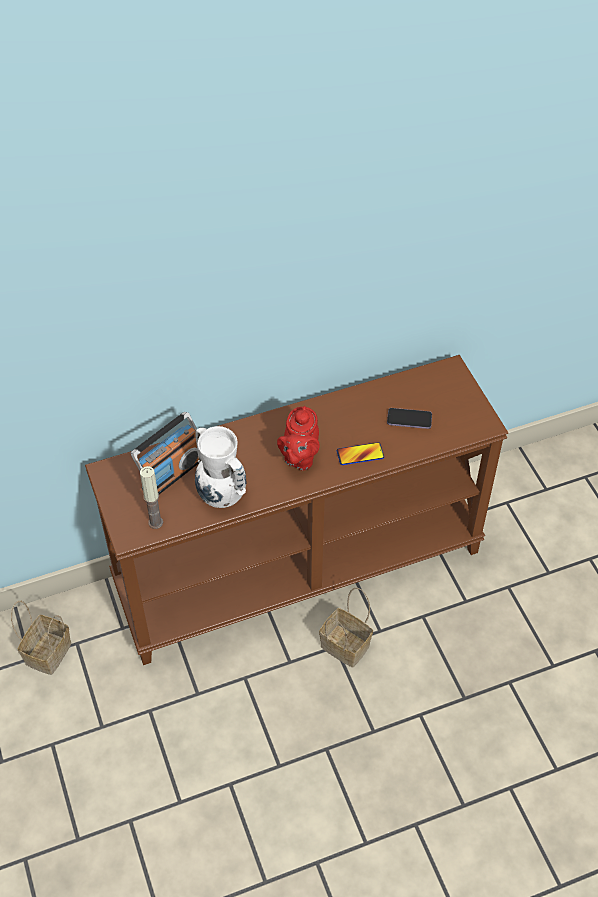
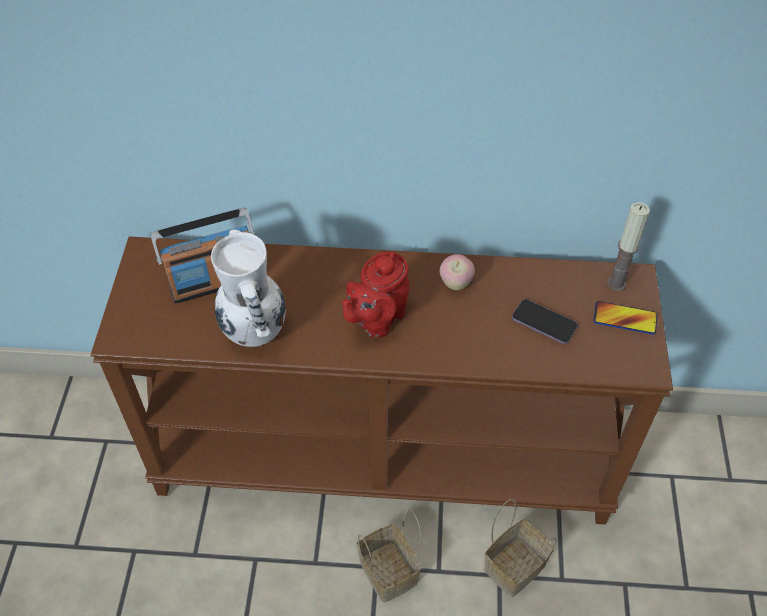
camera: 25 degrees right, 0 degrees up
basket [11,601,71,675] -> basket moved to [484,499,556,597]
candle [140,466,163,529] -> candle moved to [607,202,650,291]
phone [337,442,384,465] -> phone moved to [593,301,658,335]
none -> apple [439,254,475,290]

